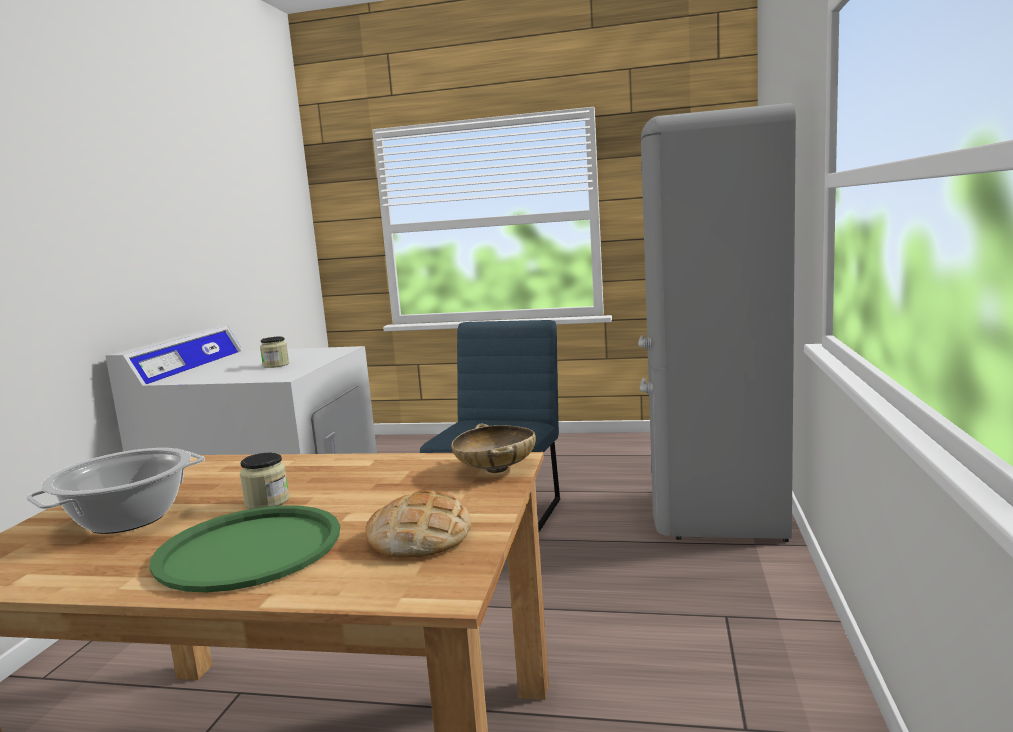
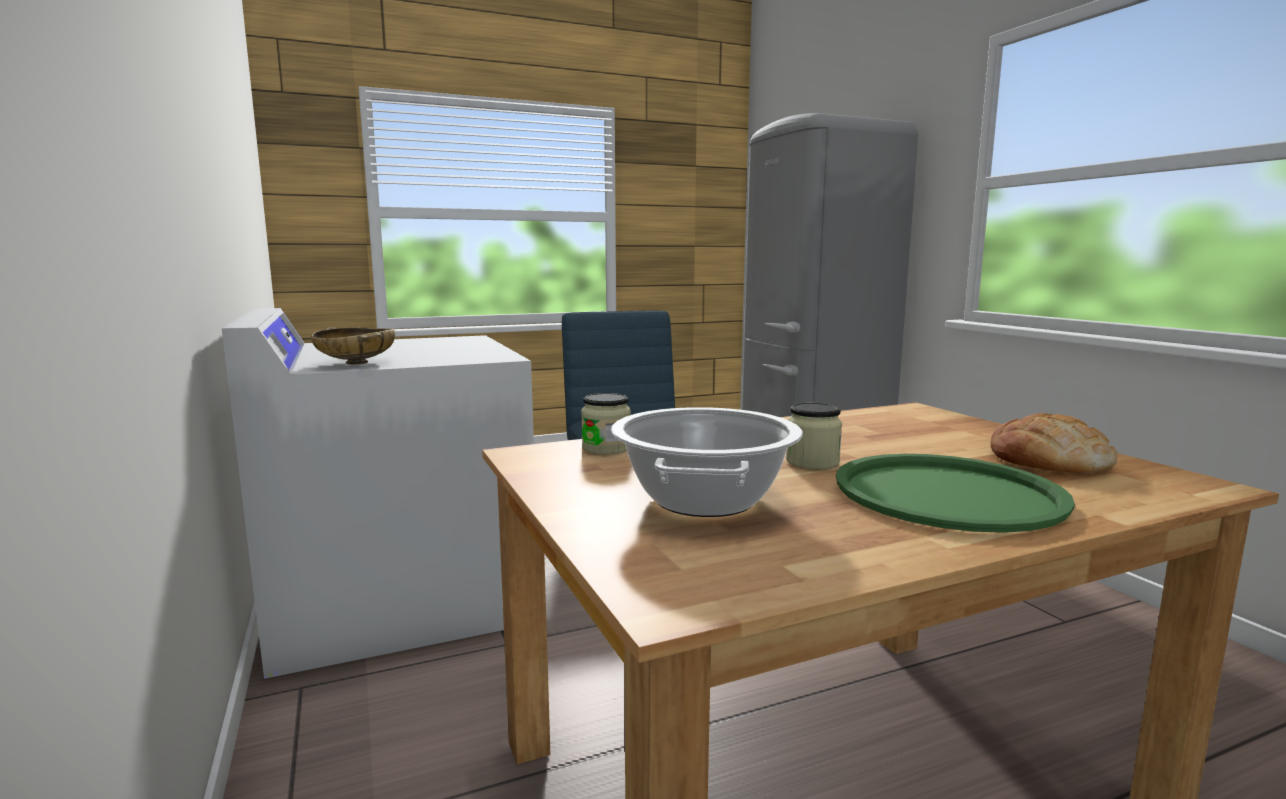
camera: 35 degrees left, 0 degrees up
jar [260,336,289,368] -> jar moved to [581,393,631,455]
beige bowl [451,424,536,473] -> beige bowl moved to [311,327,395,365]

